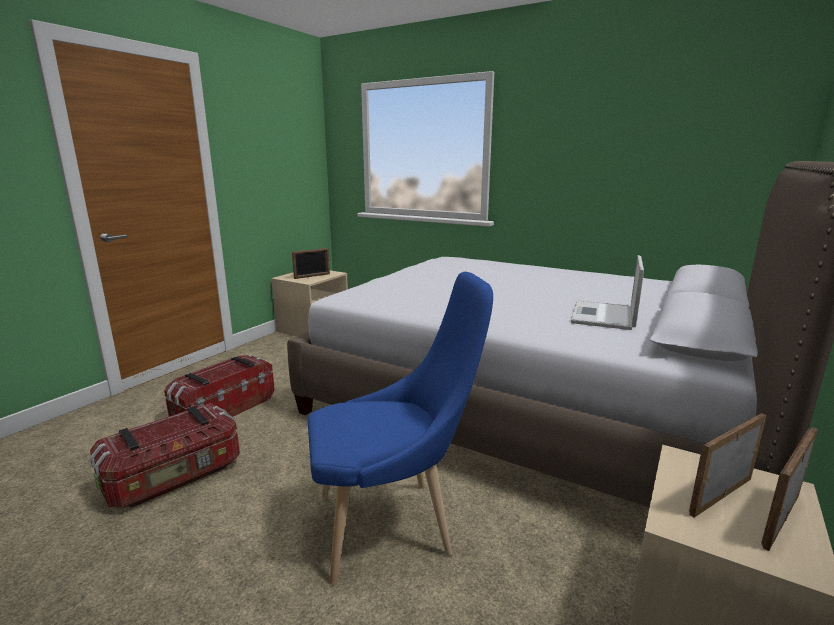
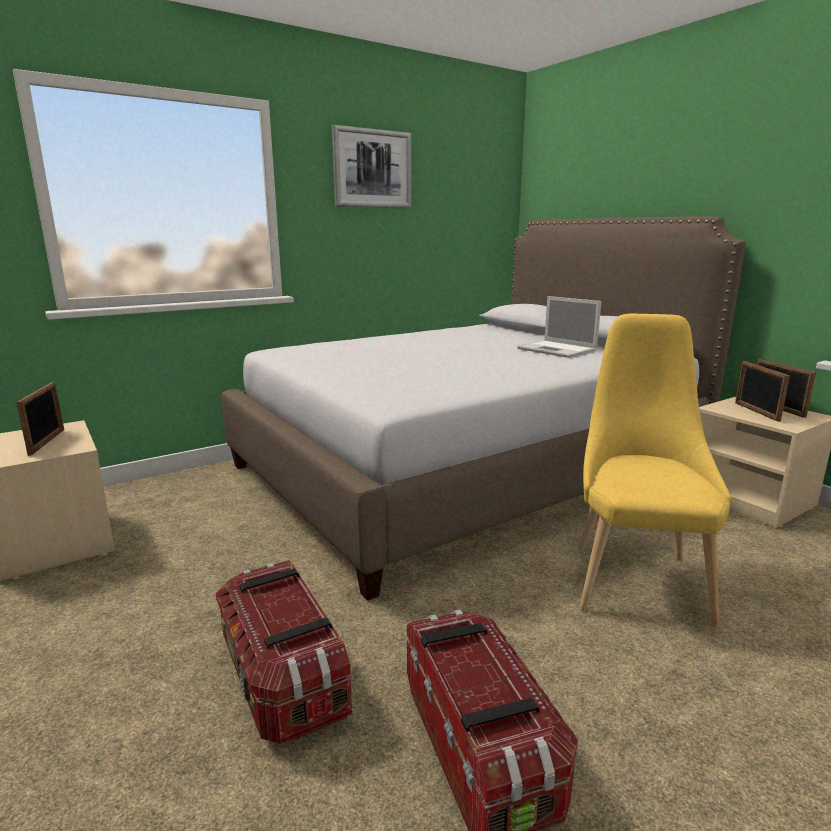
camera: 65 degrees left, 0 degrees up
blue chair [308,272,493,585] -> yellow chair [578,314,732,627]
none -> picture [332,125,412,208]

